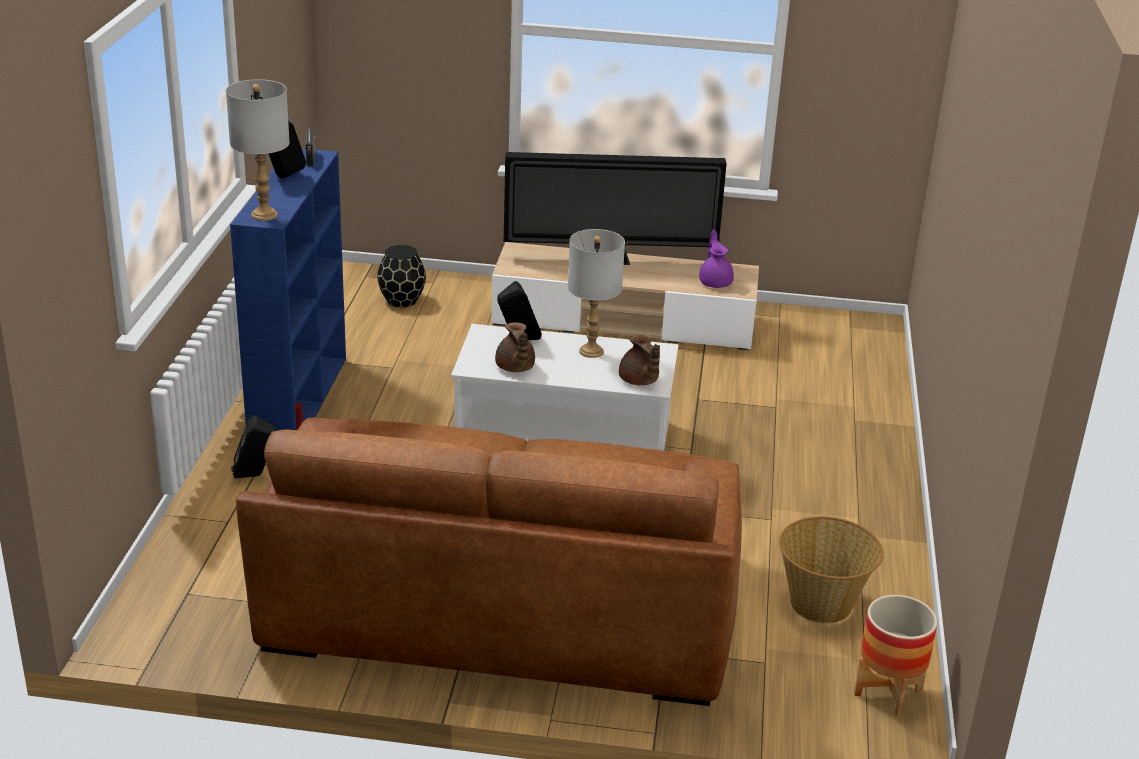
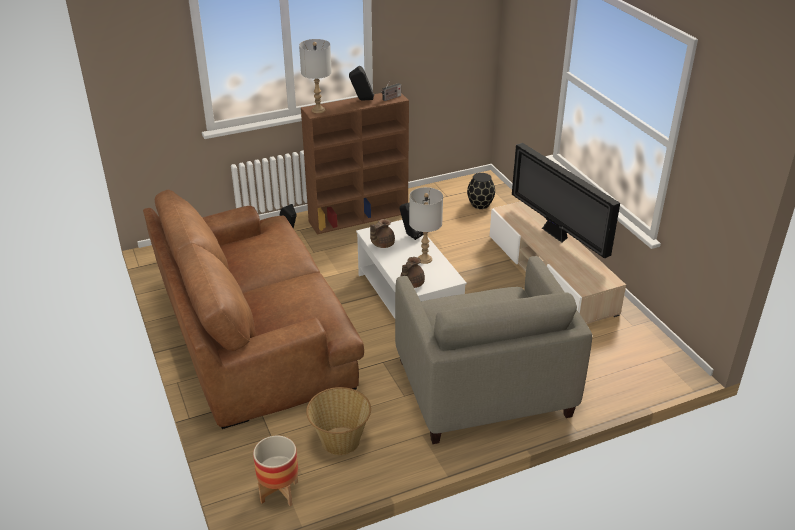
camera: 60 degrees right, 5 degrees up
blue bookcase [230,148,346,431] -> brown bookcase [301,93,409,234]
purple teapot [699,230,734,288] -> none
none -> beige armchair [395,256,592,444]

